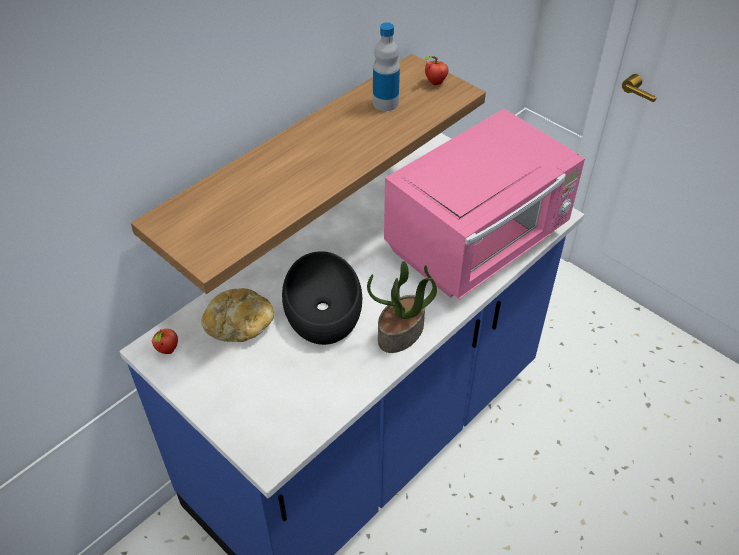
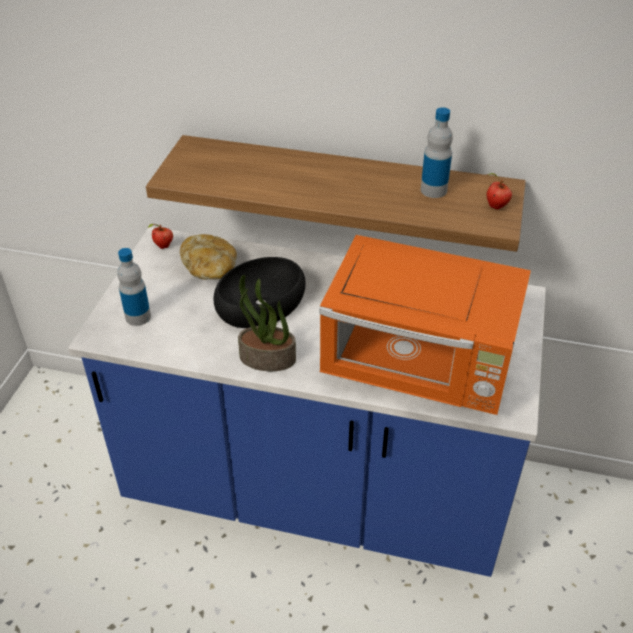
camera: 60 degrees right, 5 degrees down
pink microwave [384,109,585,300] -> orange microwave [319,235,531,415]
none -> bottle [117,248,151,326]

